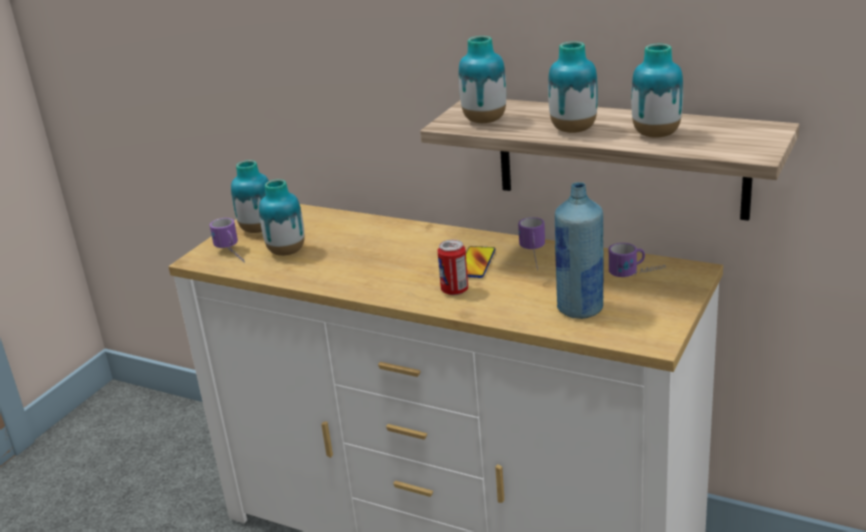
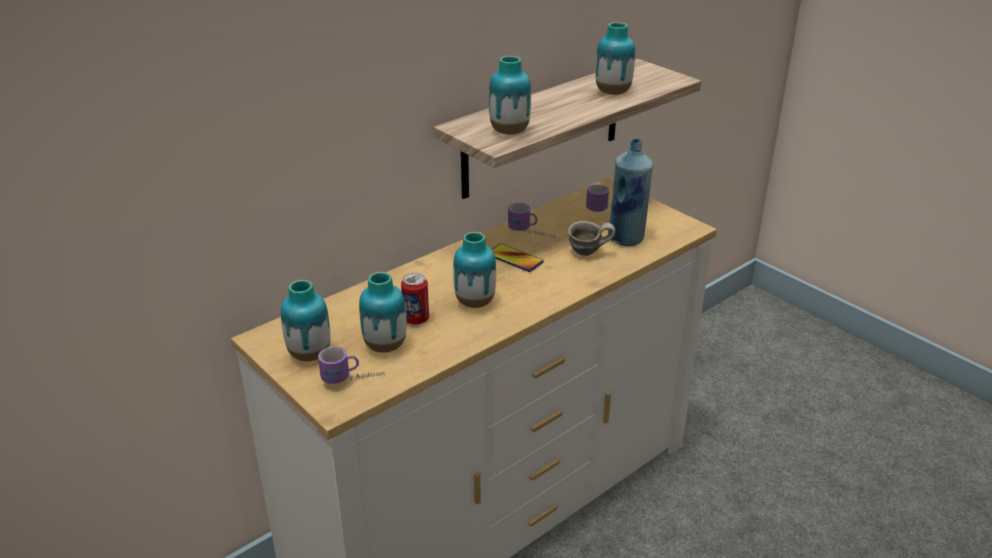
camera: 70 degrees left, 5 degrees up
can [437,240,468,295] -> can moved to [401,273,429,325]
vase [548,41,598,133] -> vase moved to [453,232,496,308]
none -> grey mug [568,221,615,256]

